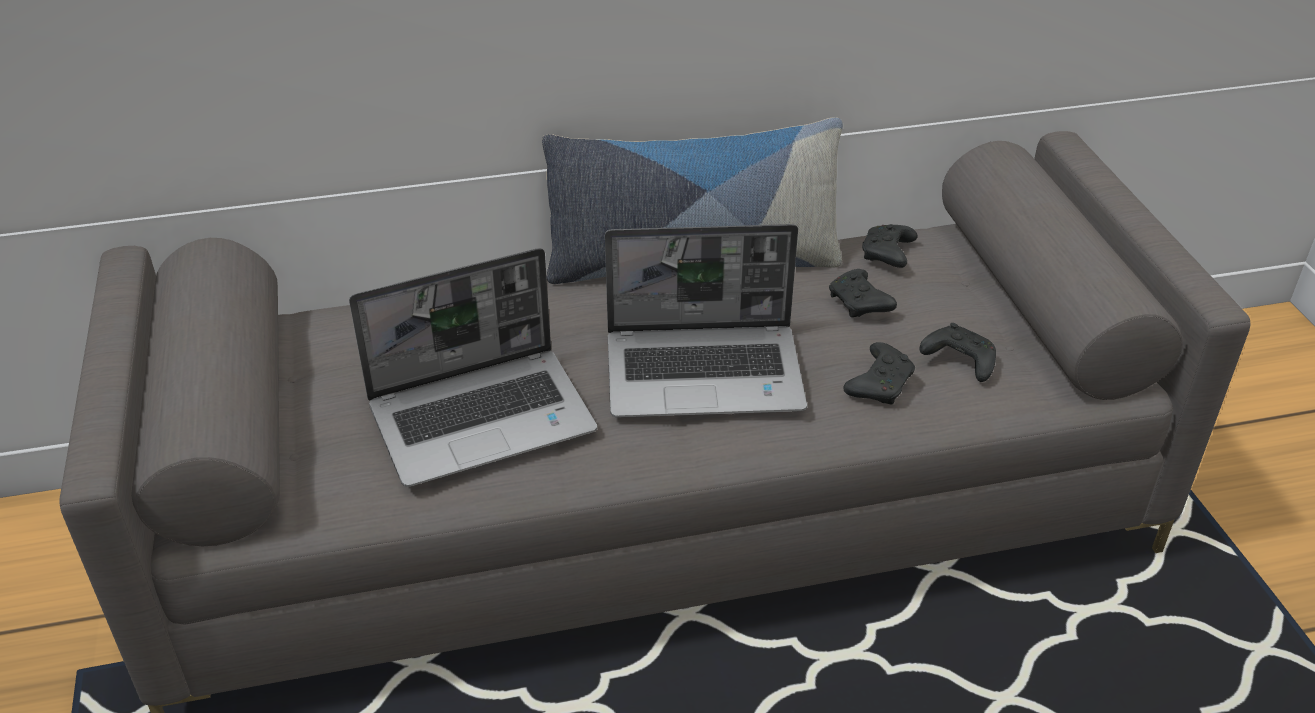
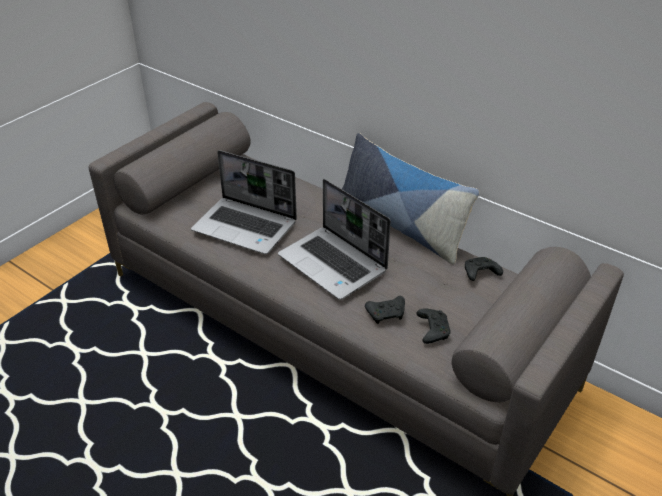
camera: 50 degrees right, 0 degrees up
black game controller [829,269,897,317] -> none

